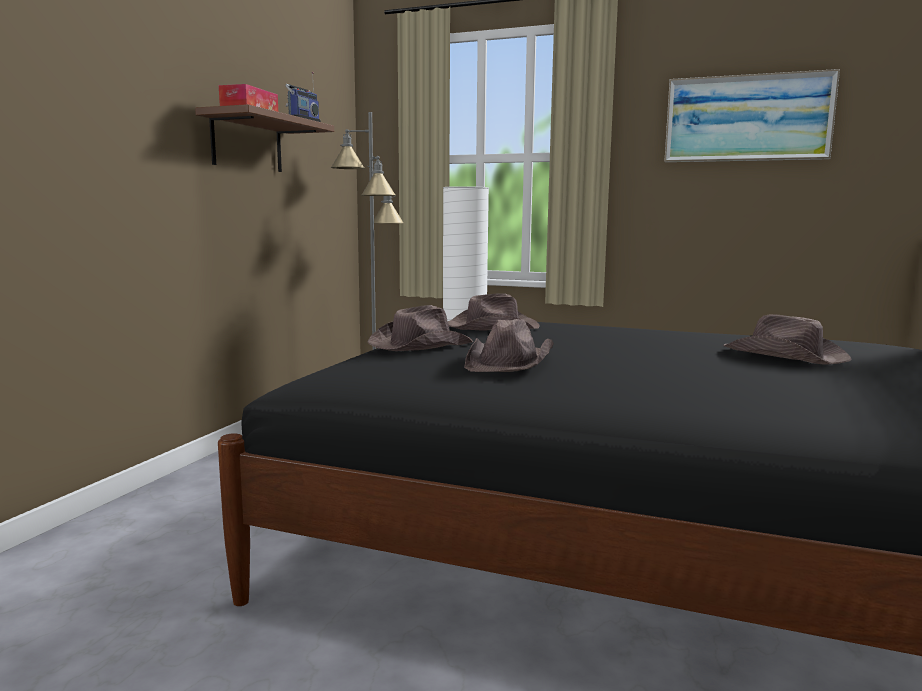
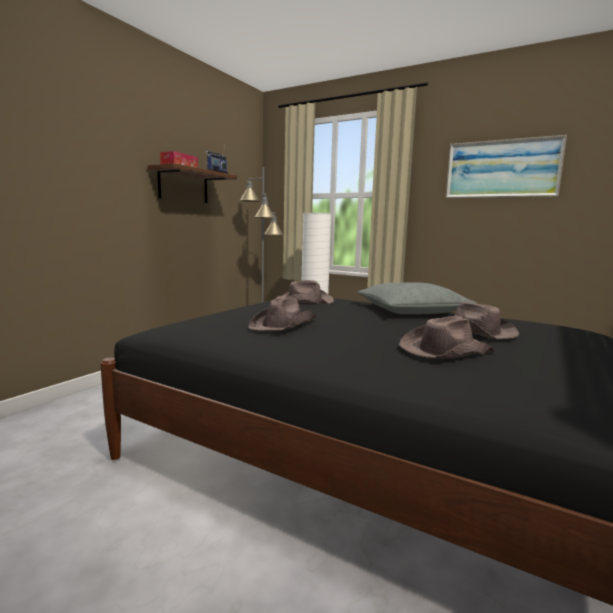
camera: 10 degrees right, 0 degrees up
brown hat [368,305,473,351] -> brown hat moved to [399,316,495,359]
none -> grey pillow [357,282,477,314]

